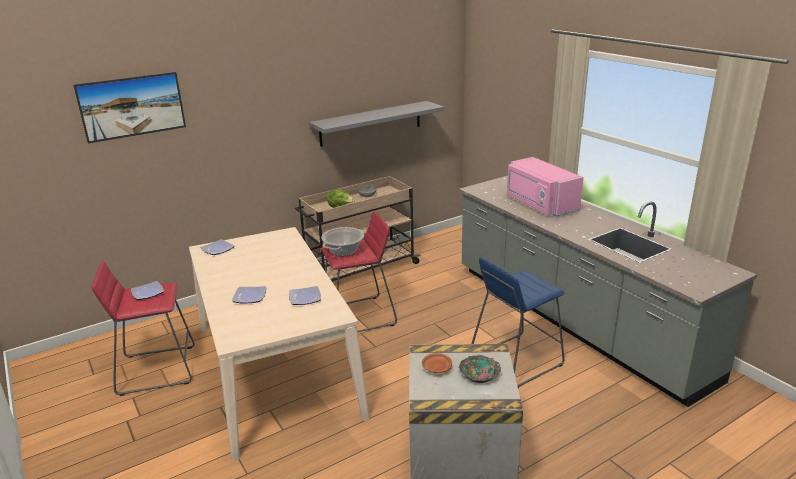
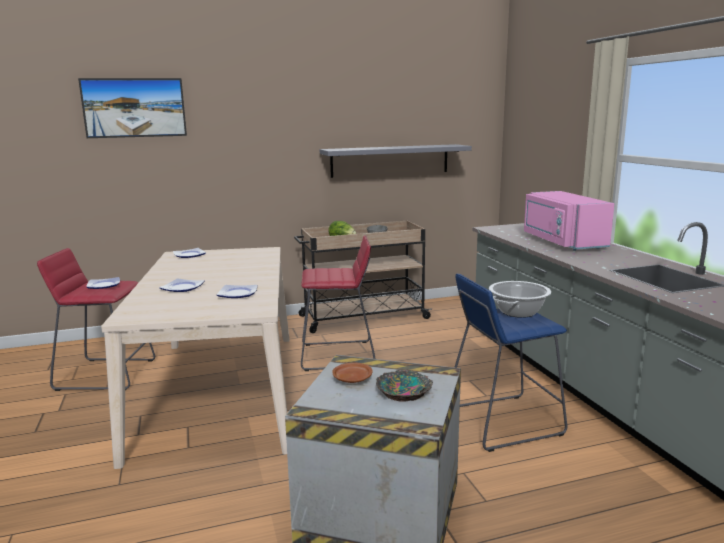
camera: 15 degrees right, 10 degrees down
cooking pot [321,227,364,256] -> cooking pot moved to [489,281,551,318]

